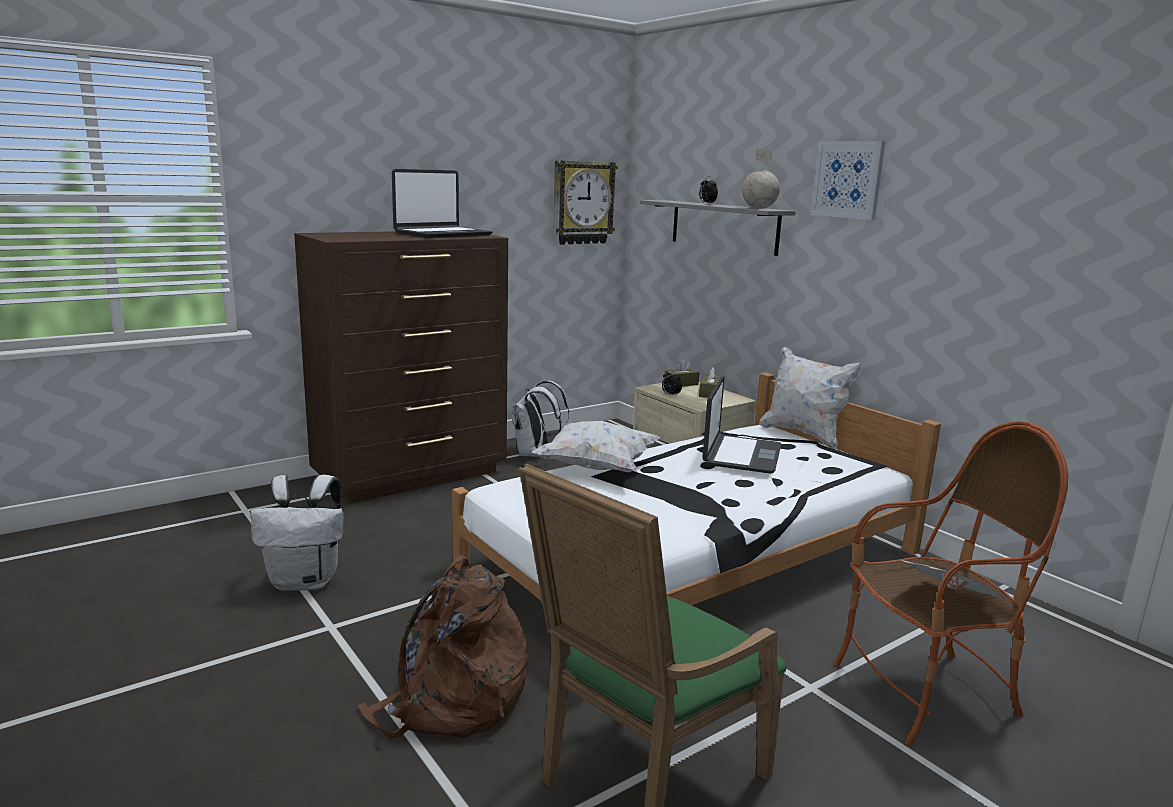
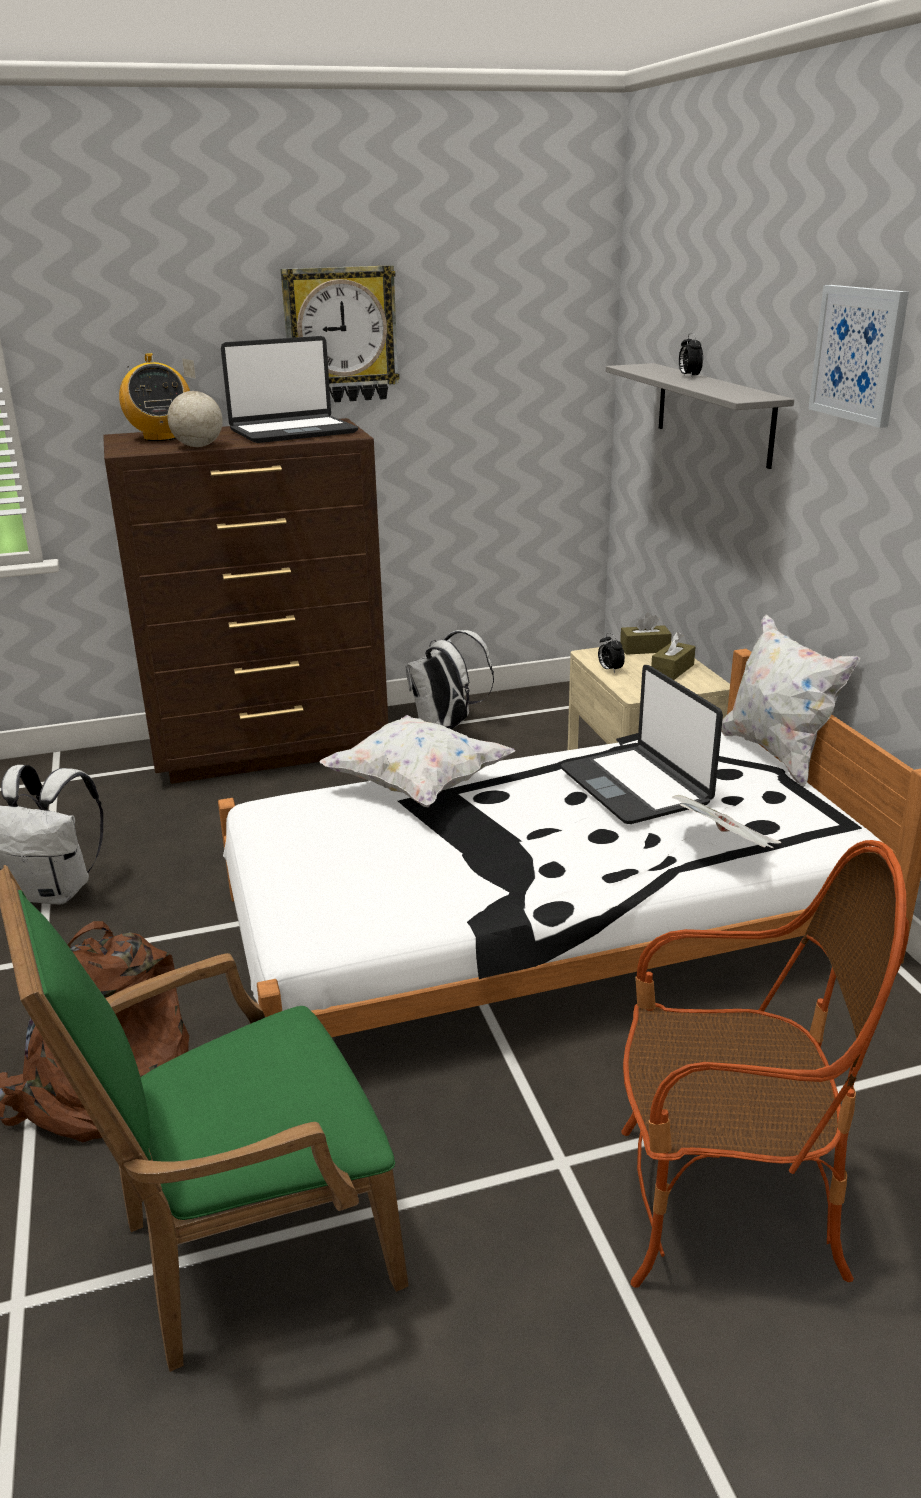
camera: 20 degrees right, 10 degrees up
wall clock [553,160,618,245] -> wall clock moved to [281,265,400,402]
laptop [702,376,781,474] -> laptop turned 120 degrees clockwise [561,665,723,824]
globe [742,148,780,209] -> globe moved to [167,358,223,447]
newspaper [902,560,1005,599] -> newspaper moved to [672,795,781,848]
none -> radio [119,353,190,441]

